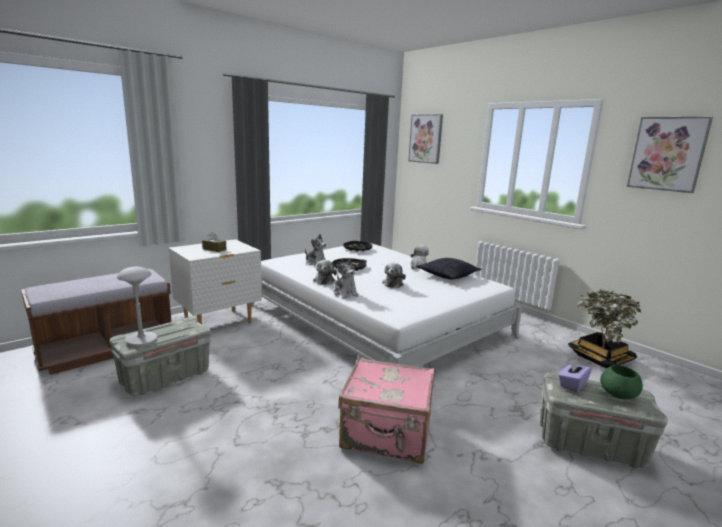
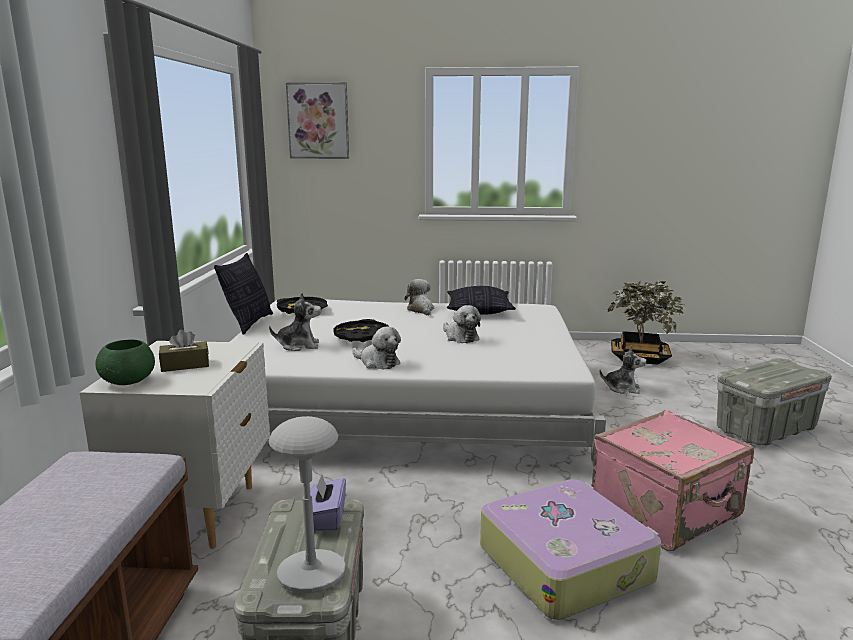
camera: 45 degrees left, 0 degrees up
plush toy [333,258,359,298] -> plush toy moved to [599,345,647,394]
purple tissue box [559,359,592,393] -> purple tissue box moved to [310,474,346,531]
green bowl [600,365,643,399] -> green bowl moved to [95,339,155,385]
picture [627,116,713,193] -> none
none -> pillow [214,253,273,335]
none -> suitcase [480,479,661,620]

